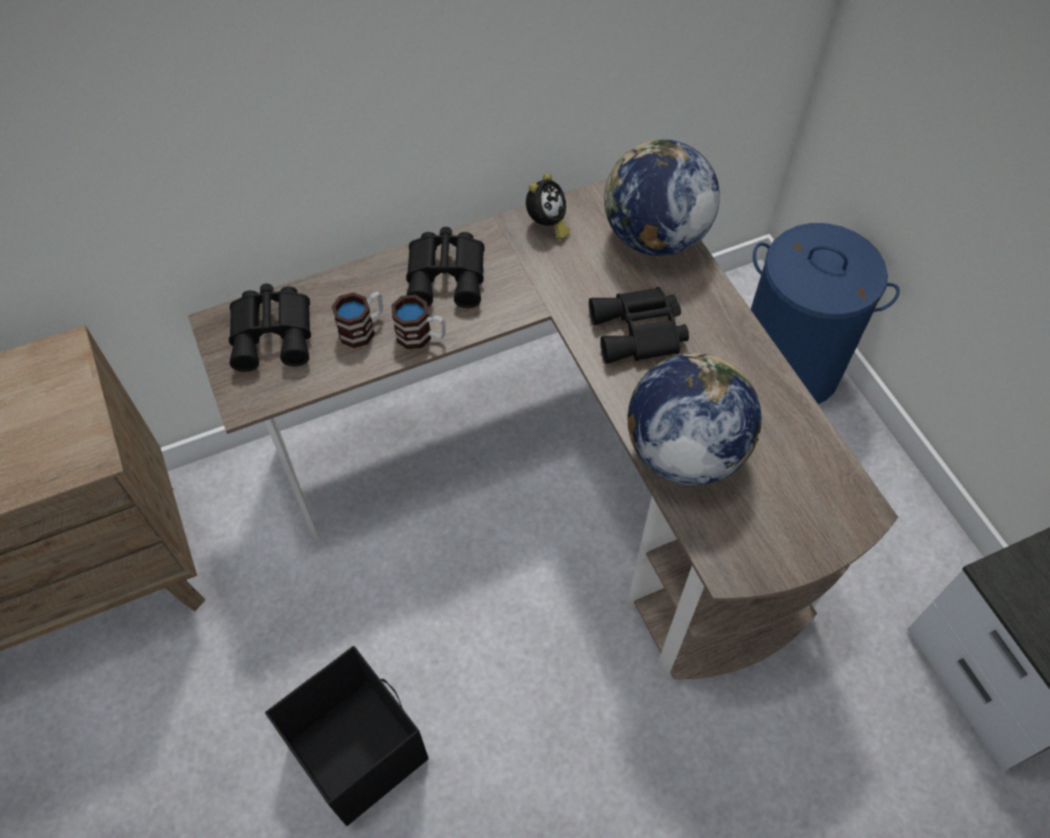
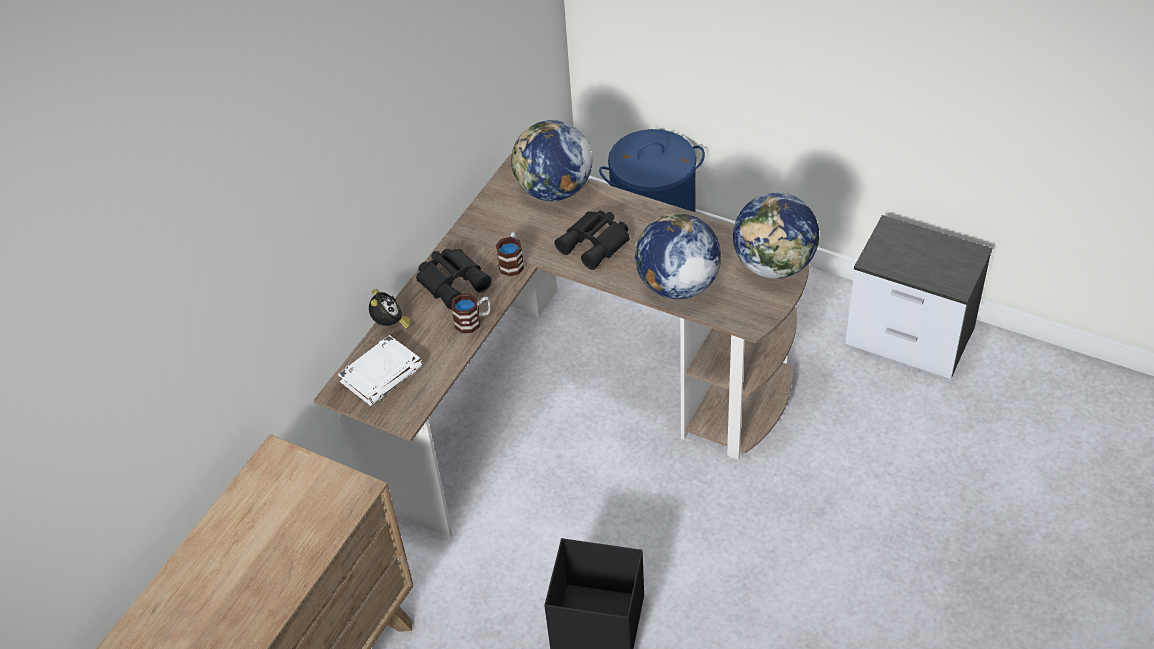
camera: 35 degrees left, 10 degrees down
black binoculars [229,284,311,372] -> white book [338,335,423,406]
mug [331,292,383,348] -> mug moved to [496,232,524,277]
alarm clock [526,173,570,240] -> alarm clock moved to [369,289,411,329]
none -> globe [733,192,819,279]

